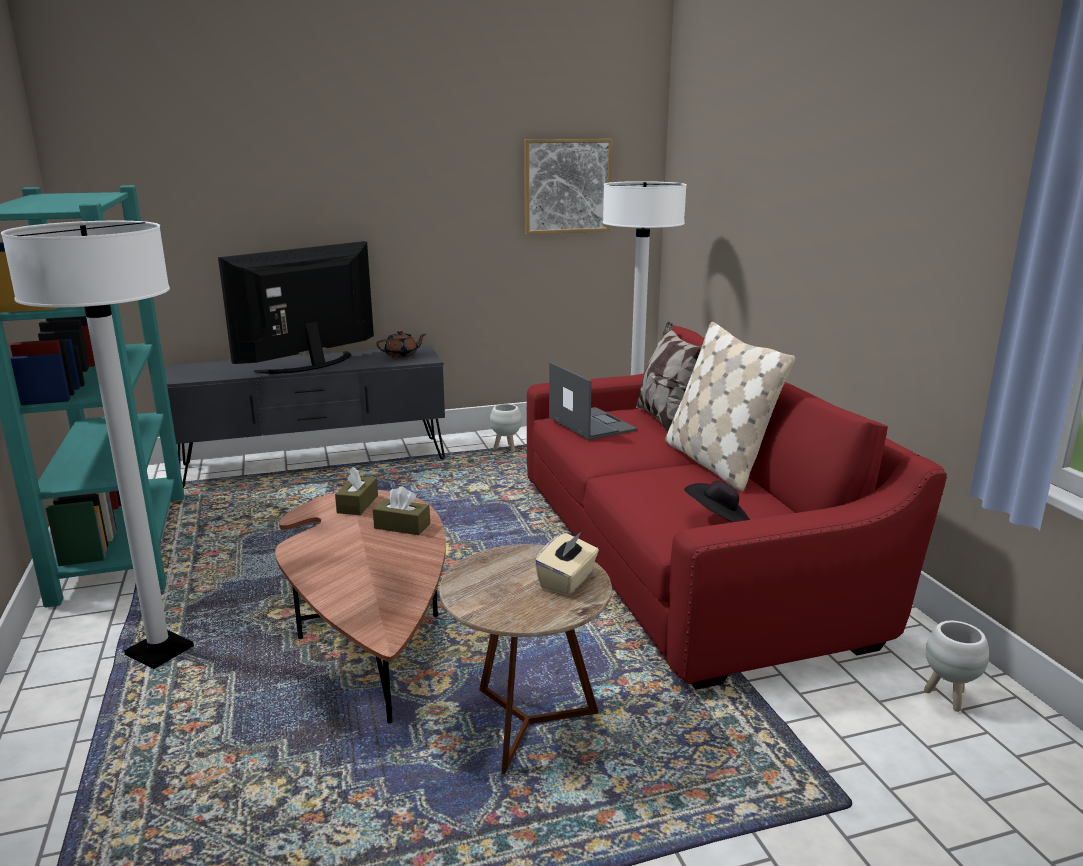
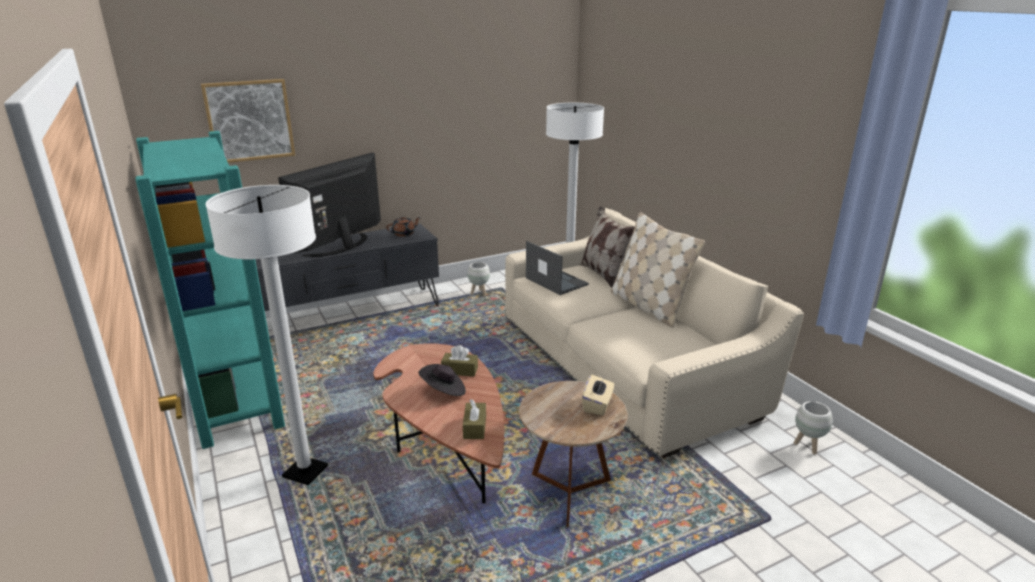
camera: 10 degrees left, 5 degrees up
brown tissue box [335,467,378,515] -> brown tissue box moved to [463,399,486,439]
picture [524,139,613,234] -> picture moved to [201,79,295,163]
red sofa [527,325,947,690] -> beige sofa [505,208,804,458]
black hat [684,481,750,522] -> black hat moved to [418,364,466,396]

